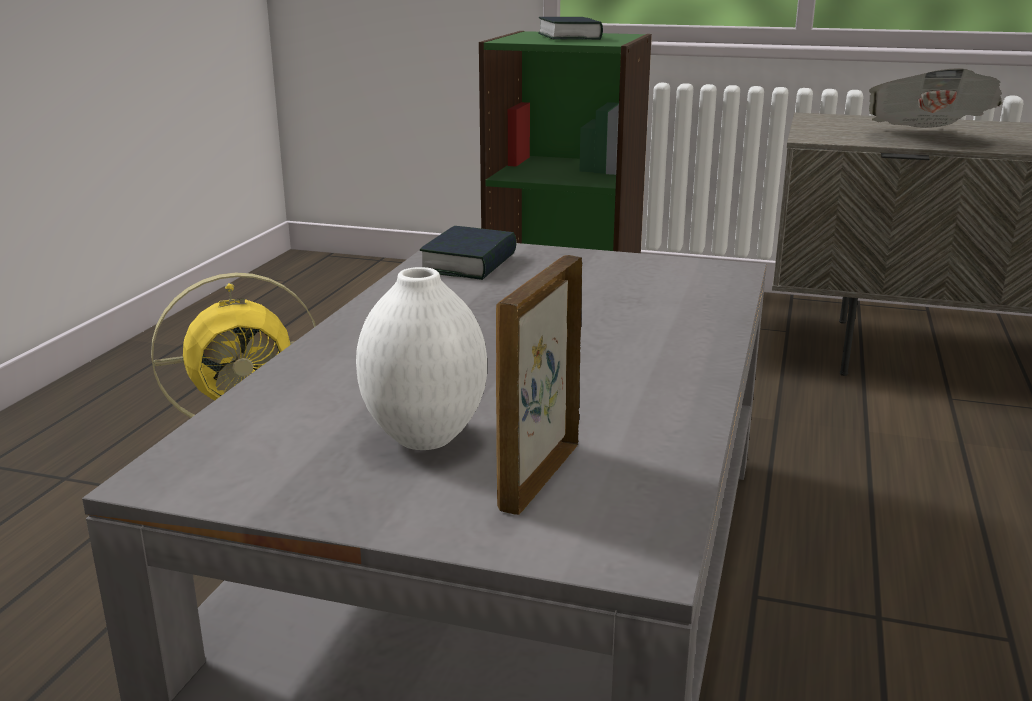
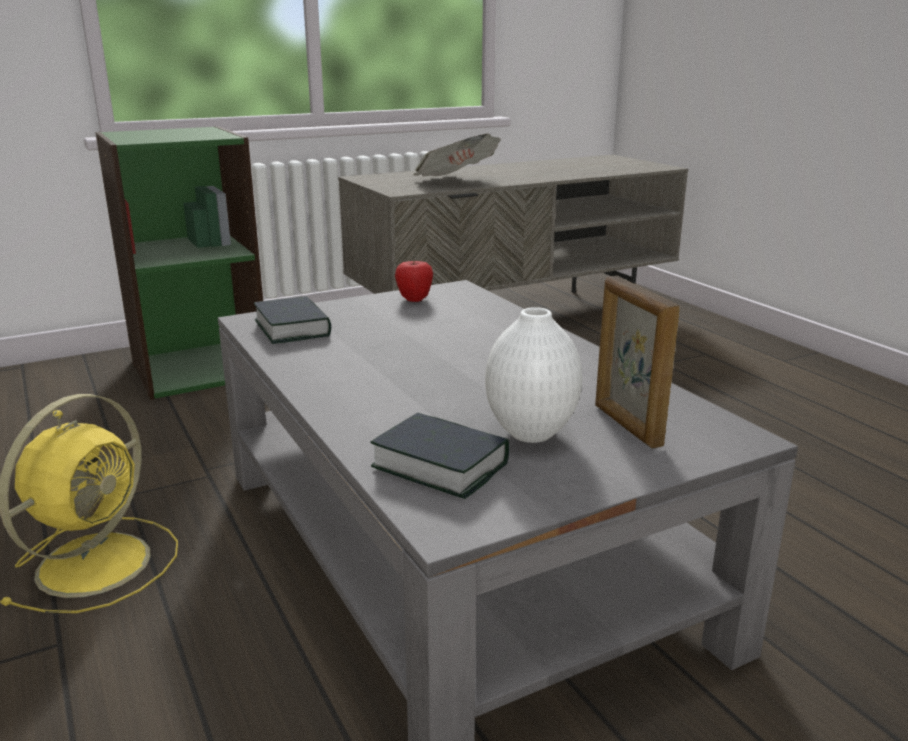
camera: 45 degrees left, 0 degrees up
book [538,17,603,40] -> book moved to [371,413,509,499]
none -> apple [395,260,433,302]

